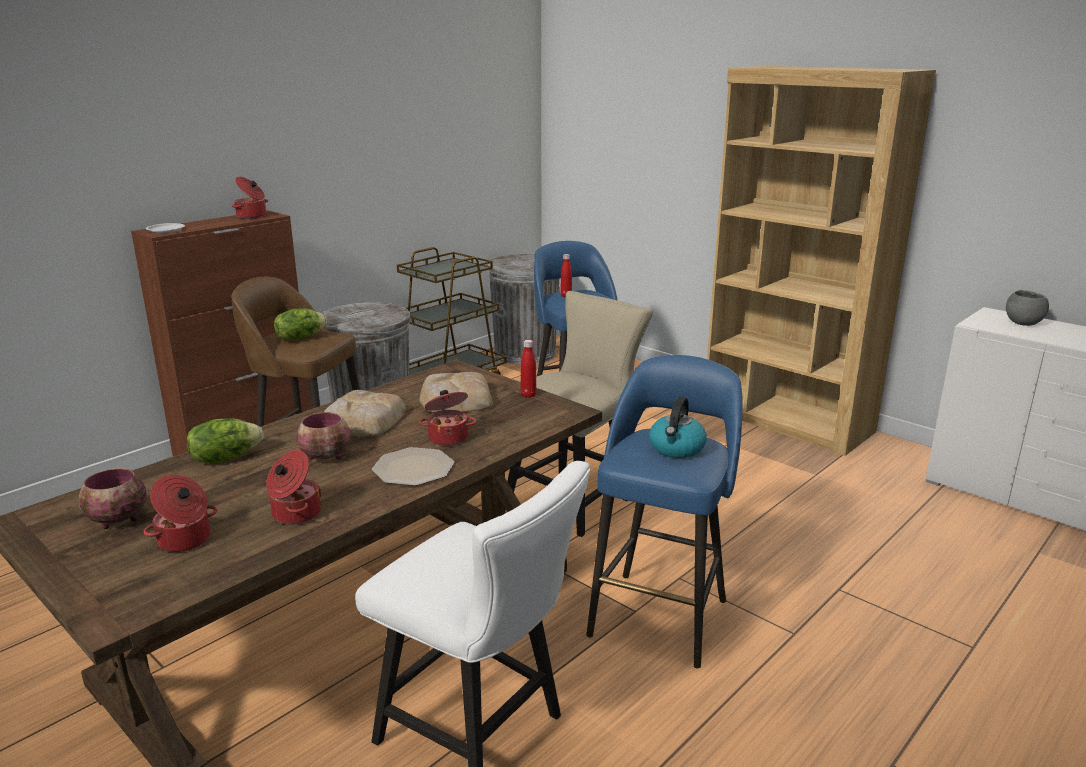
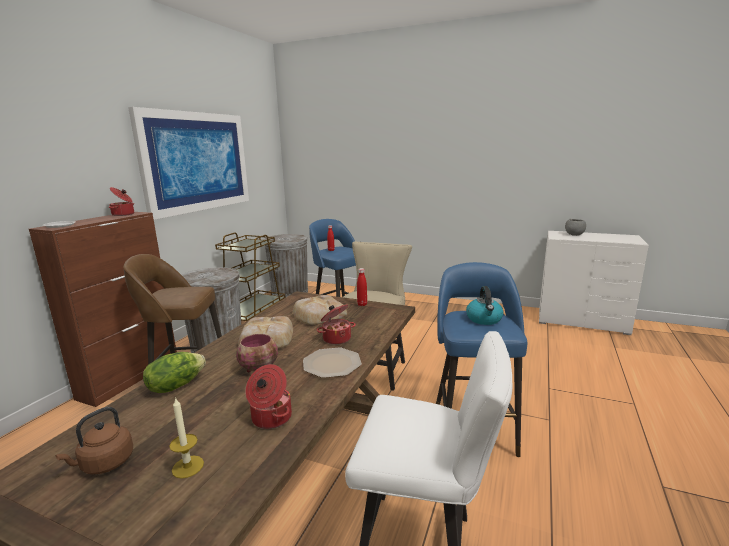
camera: 20 degrees left, 5 degrees down
bowl [78,468,147,529] -> brown kettle [55,407,133,474]
cooking pot [143,475,217,552] -> candle [169,397,204,479]
lettuce [274,308,327,340] -> none
brown bookcase [707,66,936,456] -> none
none -> picture [128,107,249,220]

